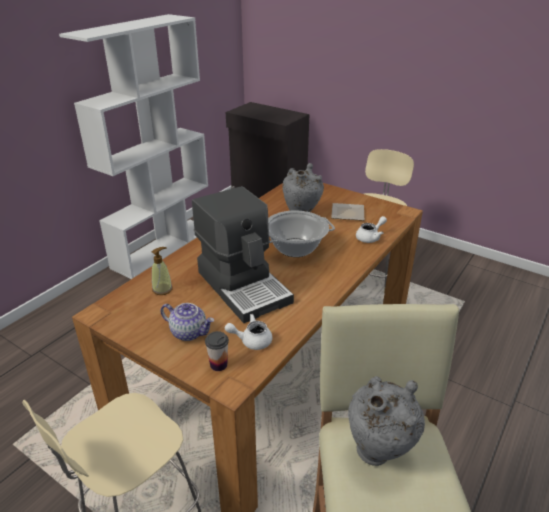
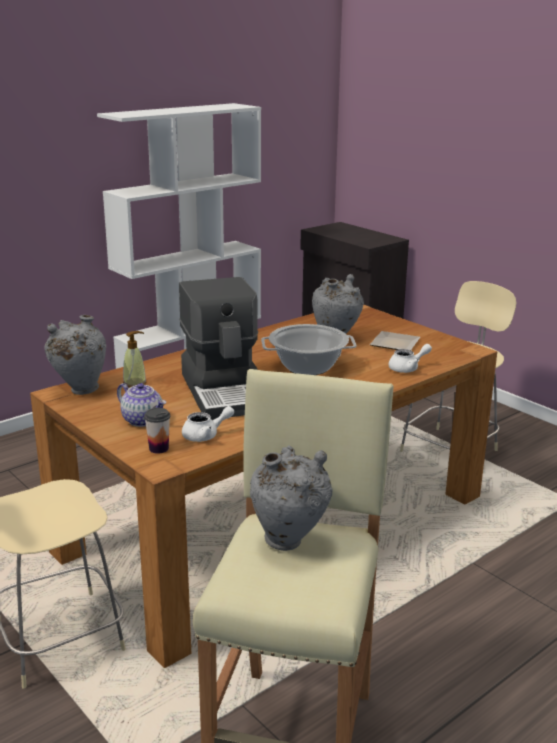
camera: 15 degrees right, 10 degrees down
white teapot [225,314,272,350] -> white teapot turned 150 degrees clockwise [182,406,234,442]
none -> grey vase [44,315,106,395]

